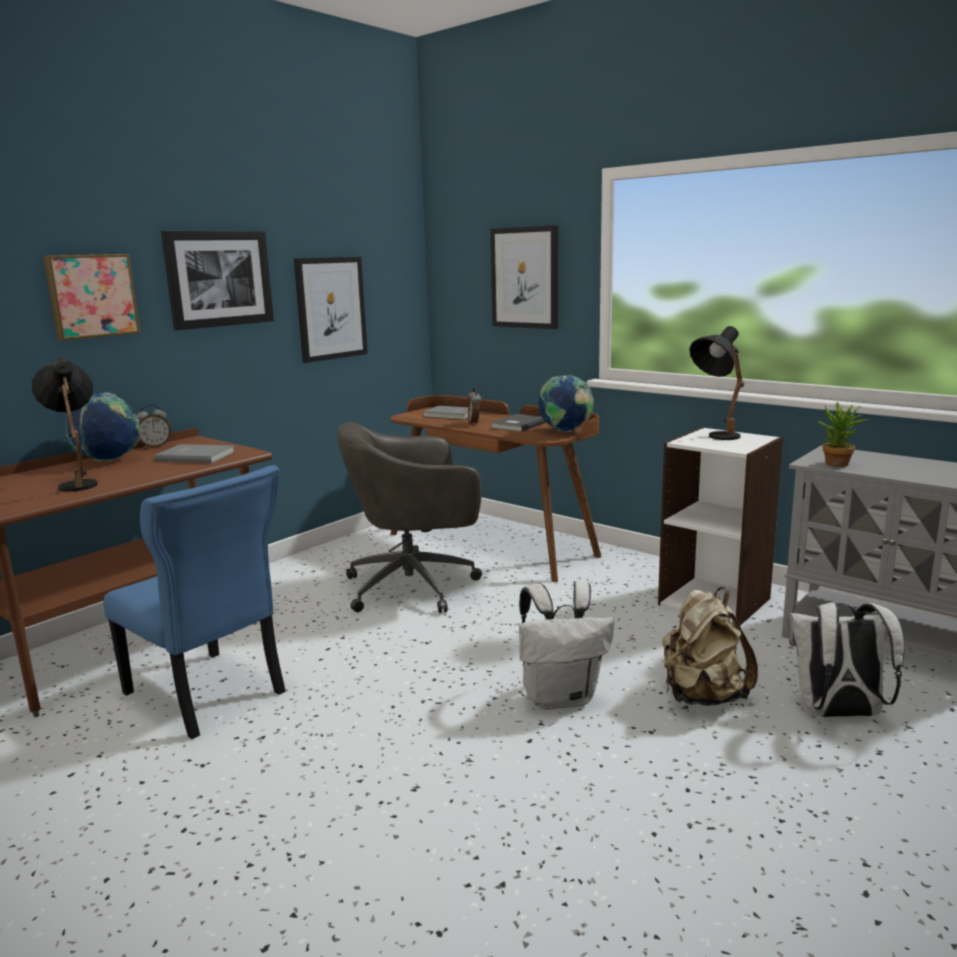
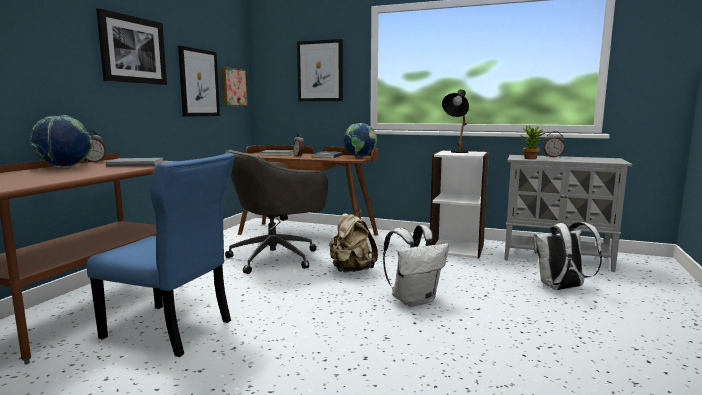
camera: 20 degrees left, 5 degrees down
black table lamp [32,358,98,492] -> none
picture [43,254,140,341] -> picture moved to [221,67,248,106]
beige backpack [662,587,758,706] -> beige backpack moved to [329,209,378,273]
none -> alarm clock [543,131,565,157]

